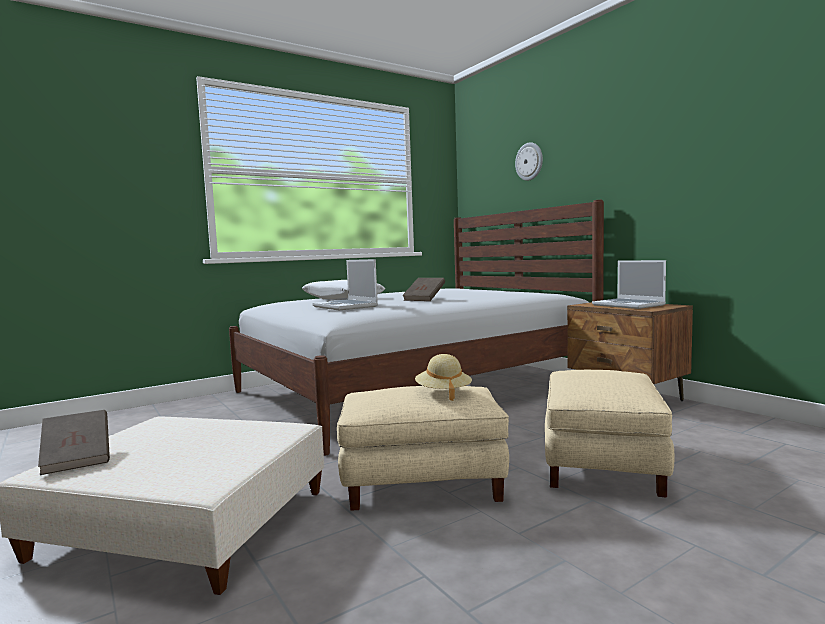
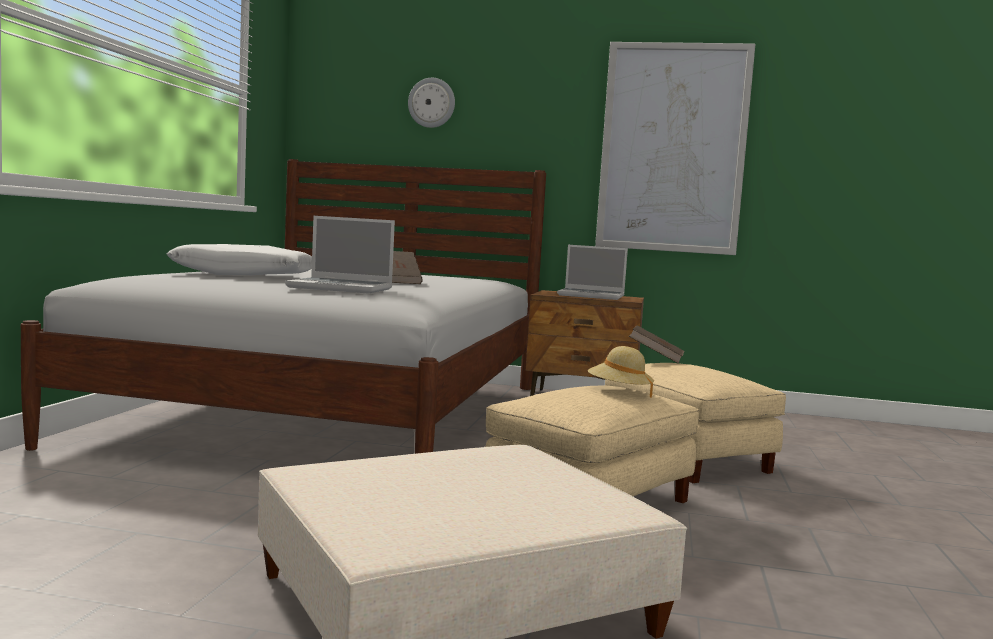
camera: 45 degrees left, 0 degrees up
brown book [38,410,110,475] -> brown book moved to [629,325,684,364]
none -> picture [595,42,755,255]

